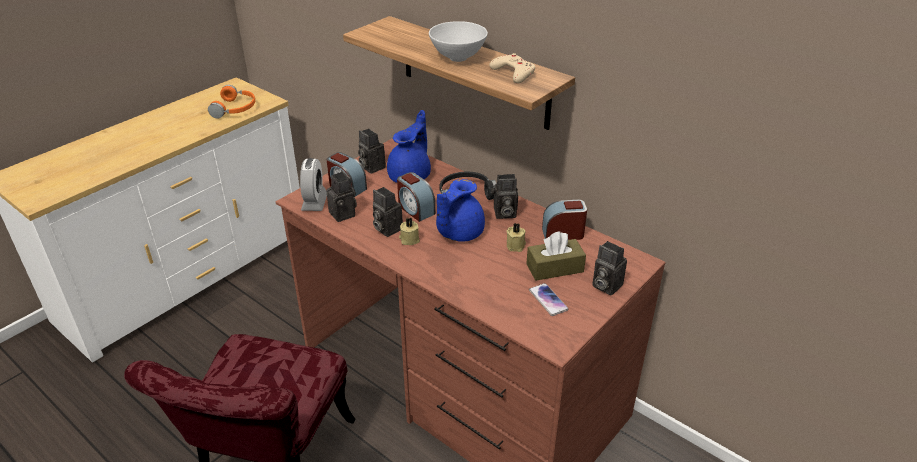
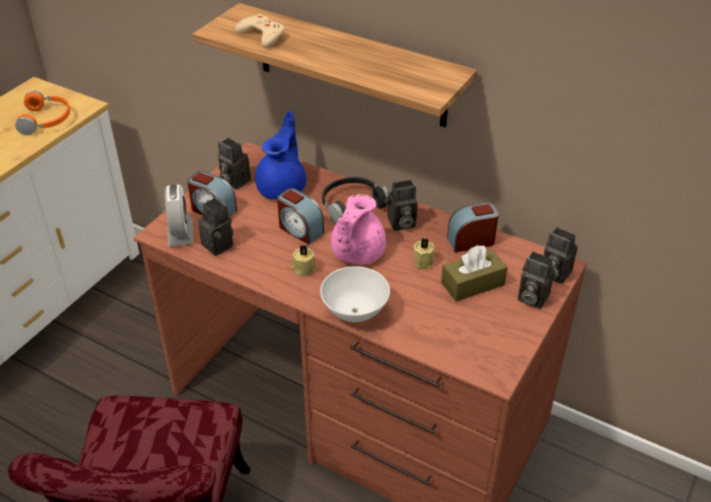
camera: 10 degrees left, 5 degrees up
camera [373,187,403,237] -> camera moved to [544,227,577,284]
white bowl [429,21,488,62] -> white bowl moved to [320,266,390,322]
blue teapot [436,179,485,242] -> pink teapot [331,194,386,265]
beige game controller [489,53,535,83] -> beige game controller moved to [235,14,284,48]
phone [529,283,569,316] -> none

